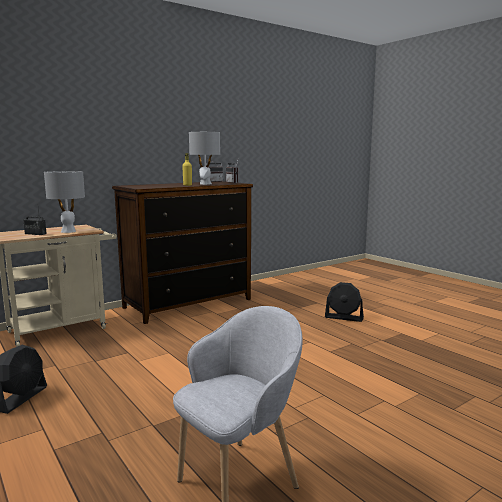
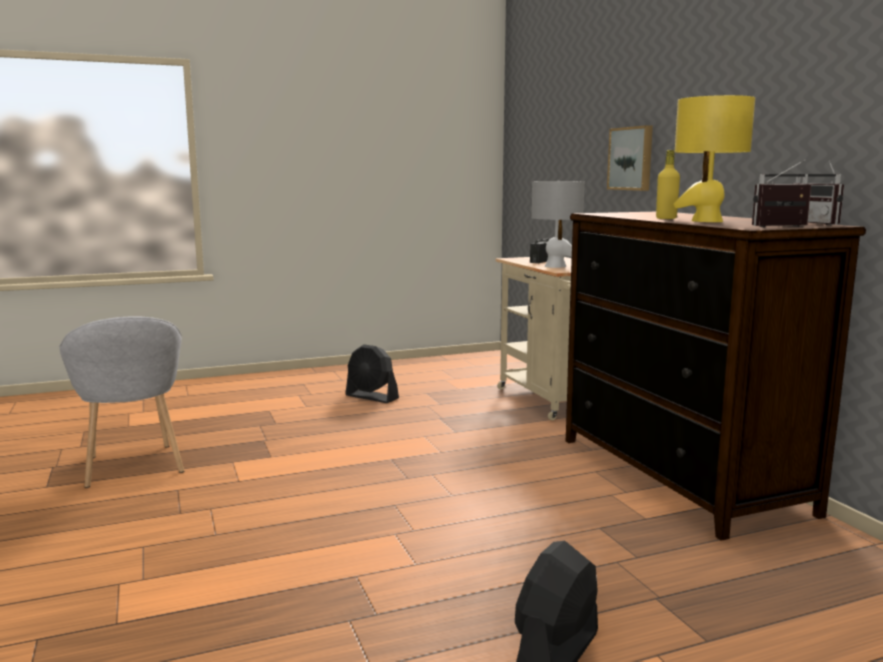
camera: 105 degrees right, 0 degrees up
grey table lamp [189,132,220,185] -> yellow table lamp [673,95,755,222]
none -> picture [607,125,653,191]

